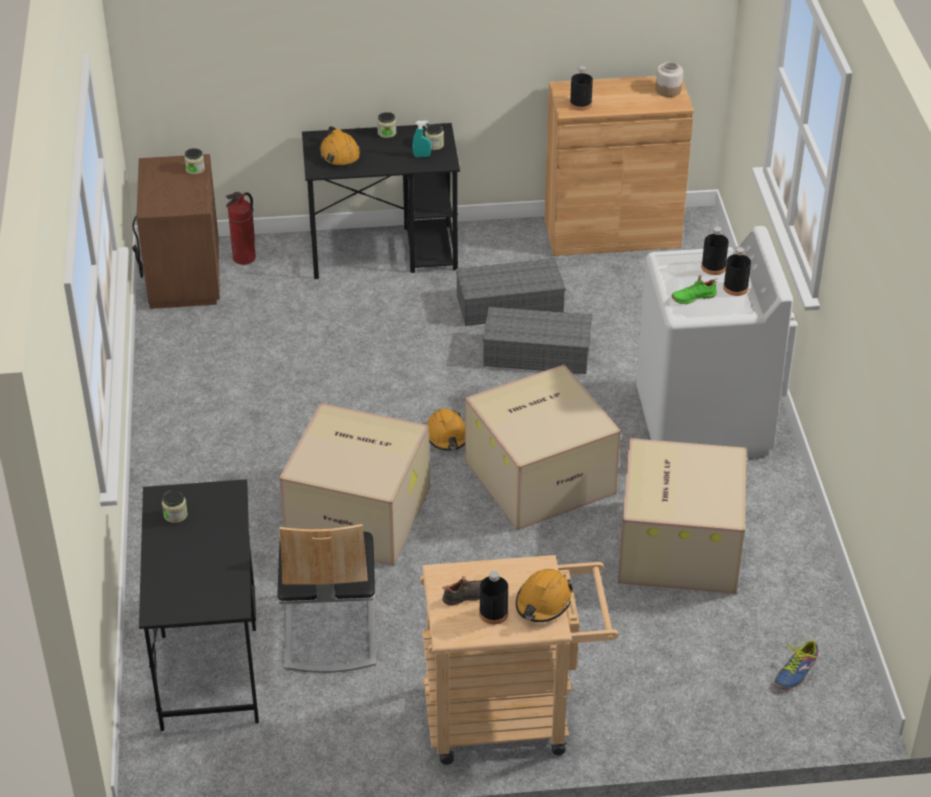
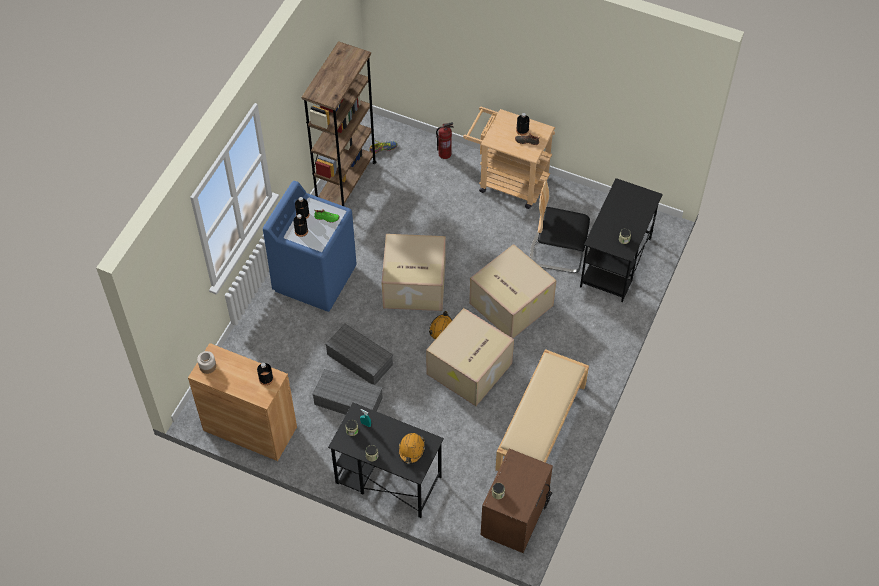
camera: 150 degrees left, 15 degrees up
fire extinguisher [226,192,256,265] -> fire extinguisher moved to [436,122,453,159]
chair [277,524,376,673] -> chair turned 105 degrees counterclockwise [530,179,590,273]
orange hard hat [516,569,573,622] -> none
cardboard box [618,438,746,594] -> cardboard box moved to [426,308,514,406]
white washing machine [636,226,793,457] -> blue washing machine [263,181,357,312]
none -> brown bookcase [301,41,376,206]
none -> beige bench [495,349,589,471]

